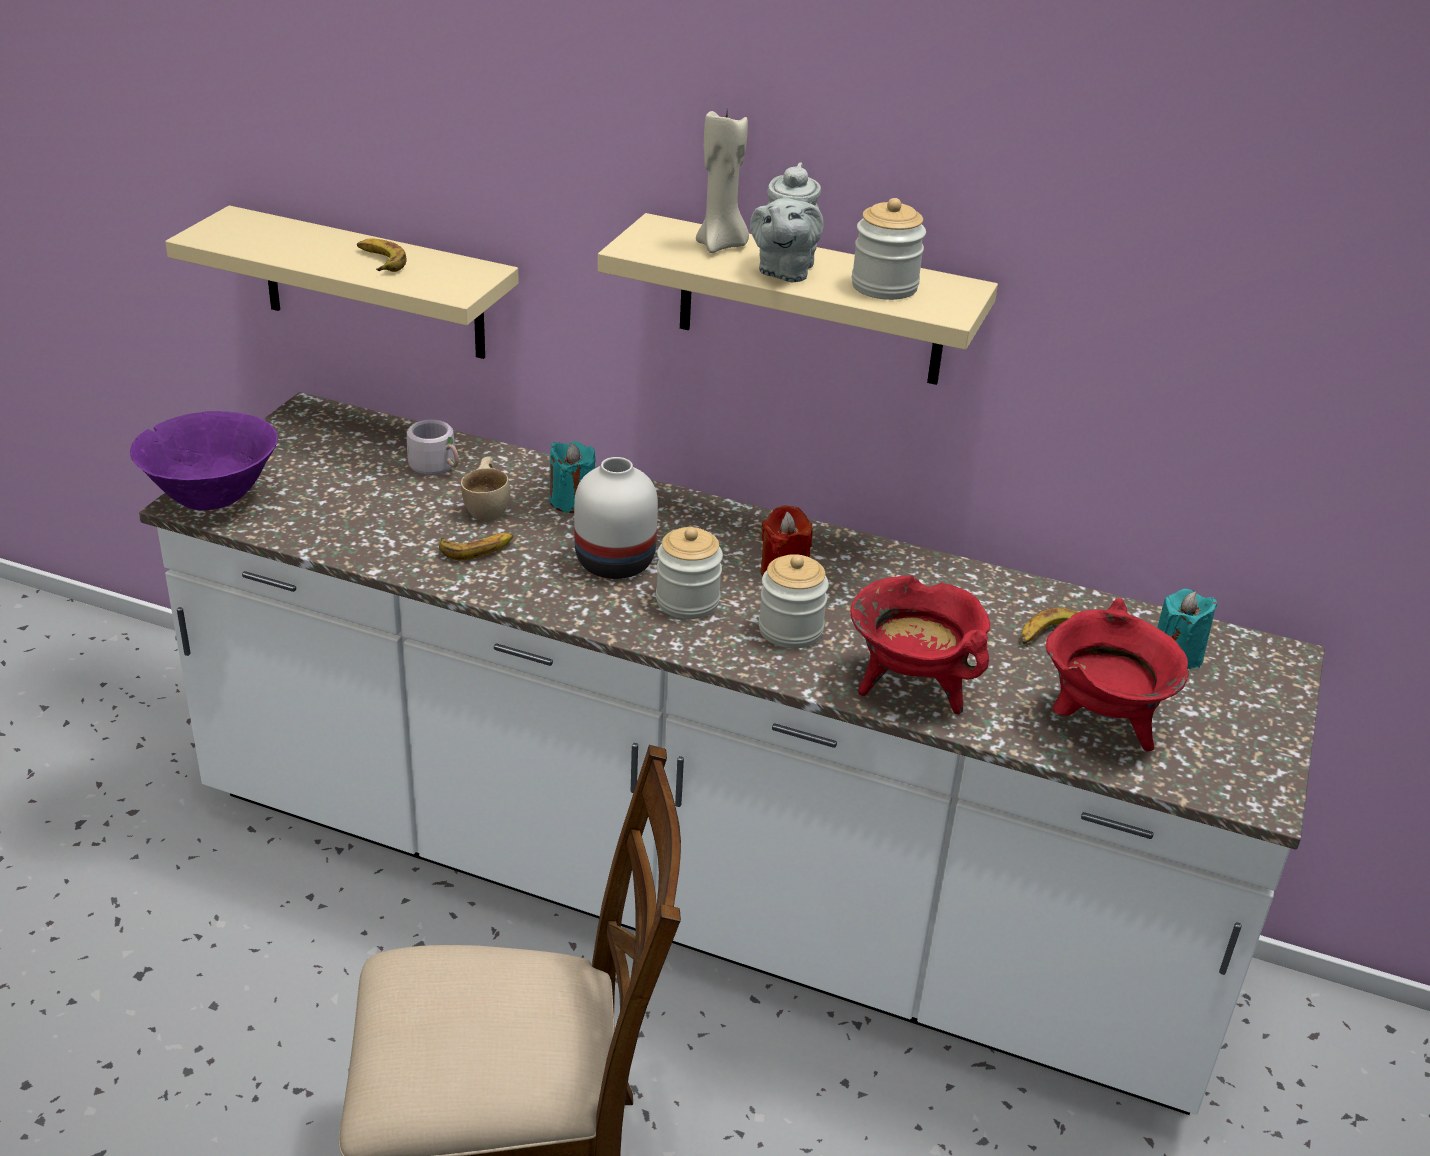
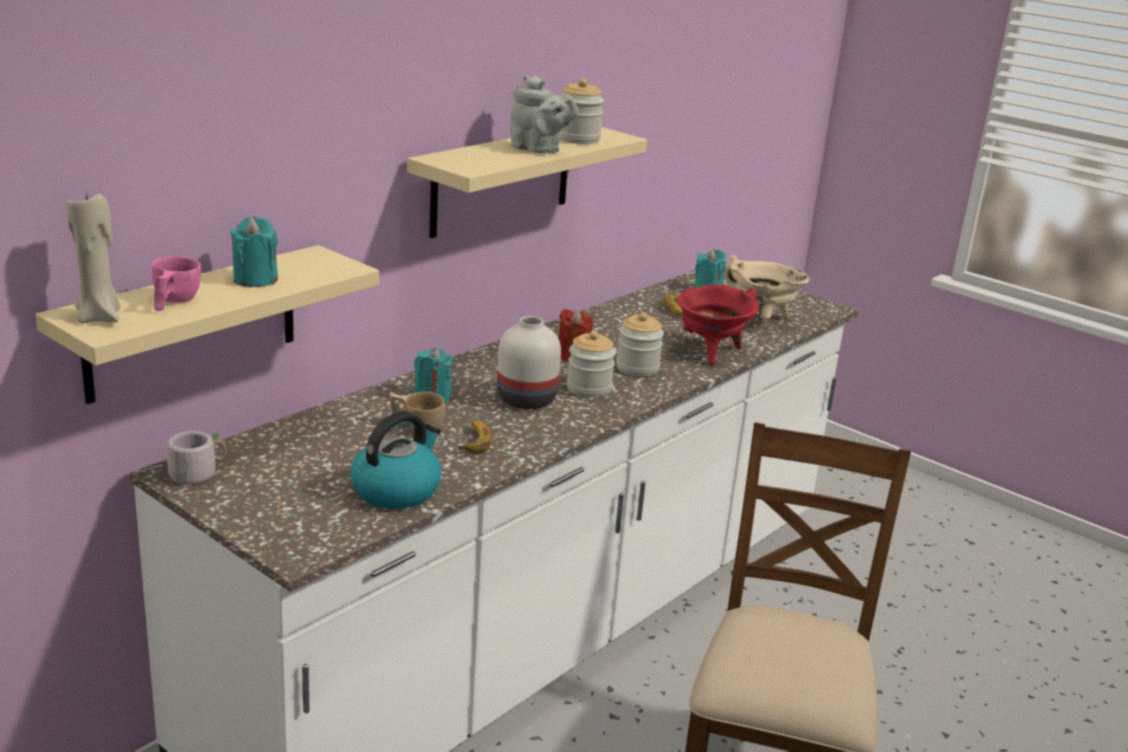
camera: 70 degrees left, 10 degrees down
purple bowl [130,411,278,511] -> none
banana [357,239,407,272] -> turquoise candle [230,217,278,287]
grey mug [407,420,459,475] -> grey mug moved to [159,431,227,484]
beige candle [696,111,749,253] -> beige candle moved to [66,191,120,323]
red cooking pot [1046,598,1189,751] -> beige cooking pot [724,255,809,319]
none -> pink cup [152,256,201,311]
none -> kettle [350,411,442,509]

